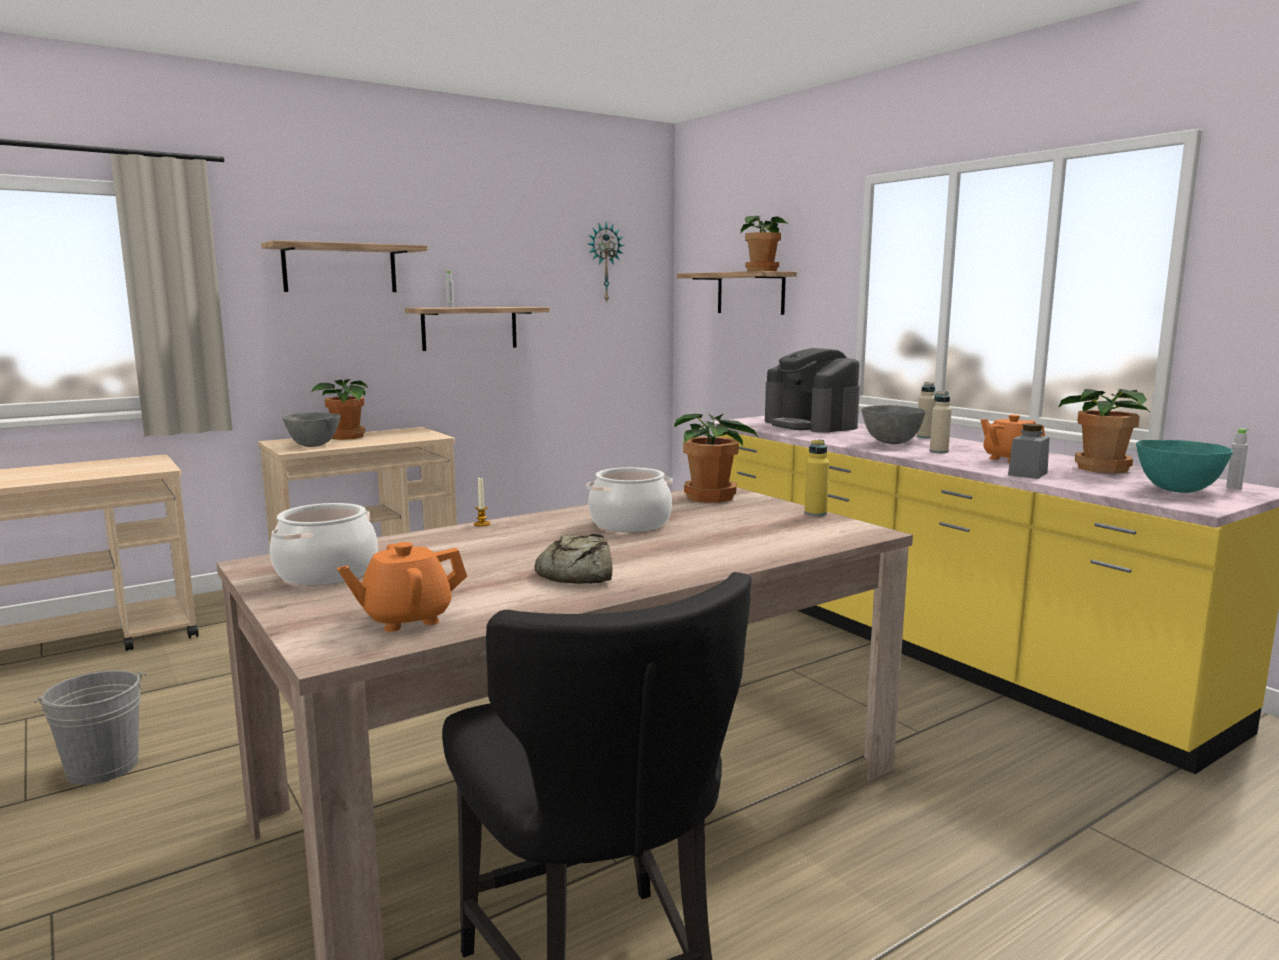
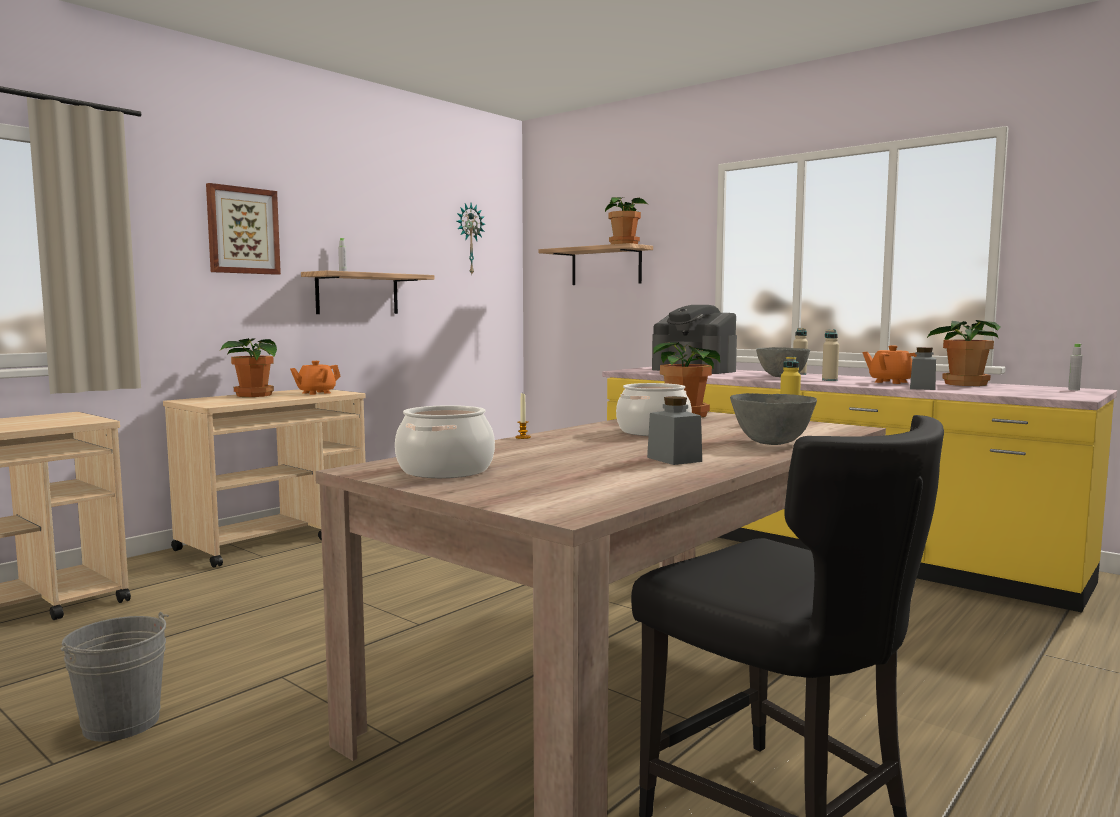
camera: 15 degrees left, 5 degrees down
shelf [261,240,427,292] -> picture [206,183,281,275]
grey bowl [282,412,341,447] -> grey bowl moved to [730,393,817,445]
orange teapot [337,542,467,632] -> orange teapot moved to [290,361,341,395]
bread [534,534,612,584] -> grey jar [647,396,702,465]
turquoise bowl [1136,440,1233,493] -> none

